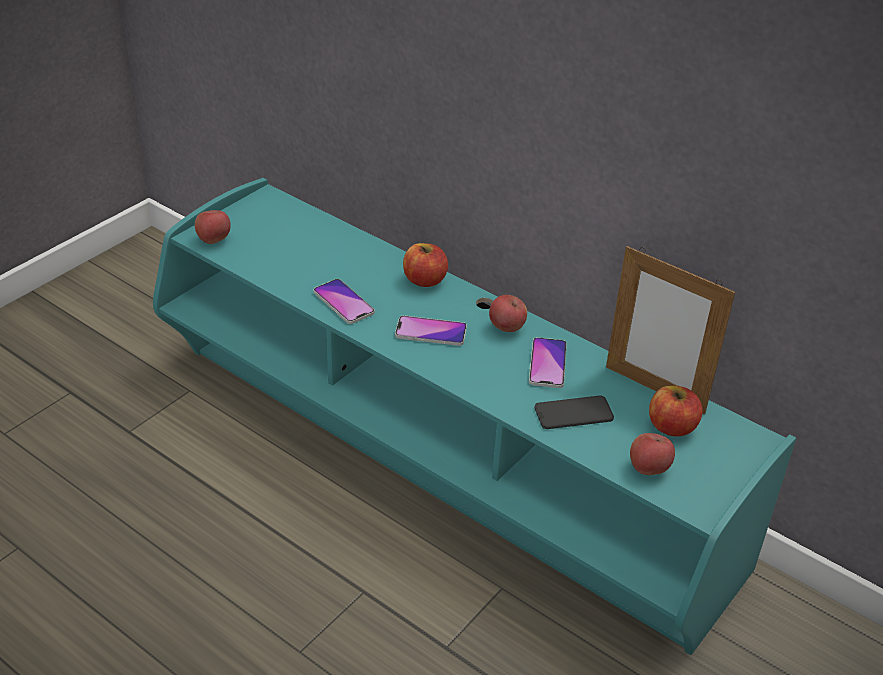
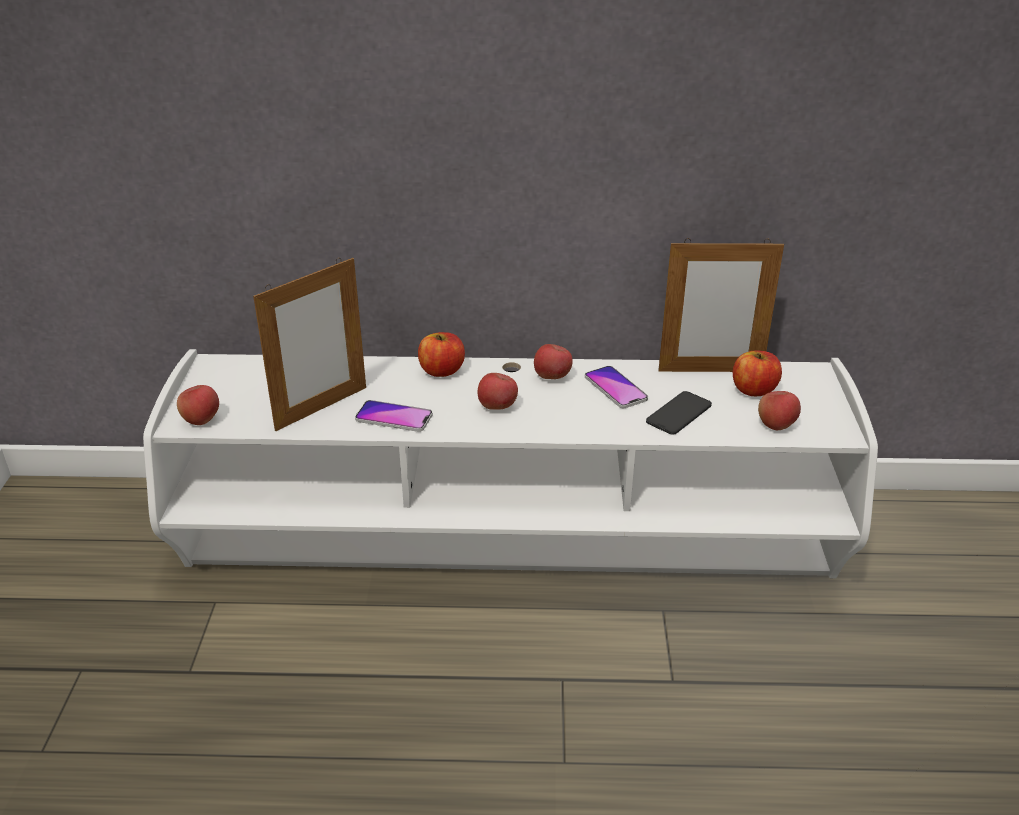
camera: 35 degrees left, 5 degrees down
turquoise tv stand [153,178,796,655] -> white tv stand [143,349,878,578]
phone [395,315,467,346] -> apple [478,373,518,410]
none -> picture frame [253,258,366,431]

